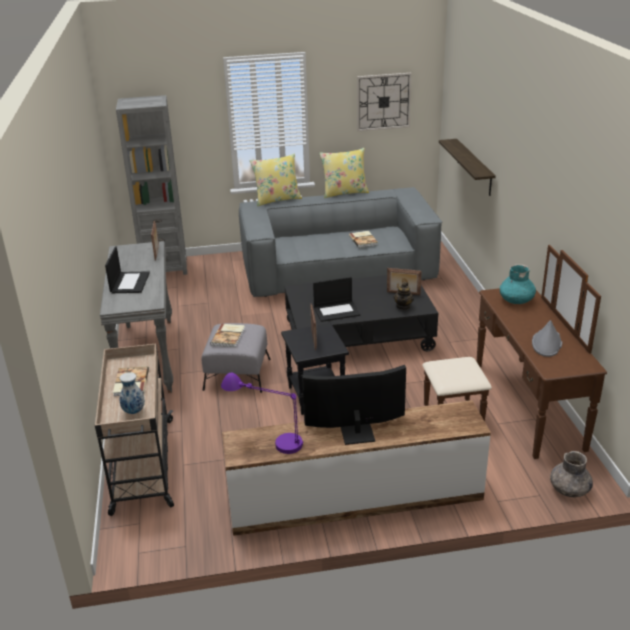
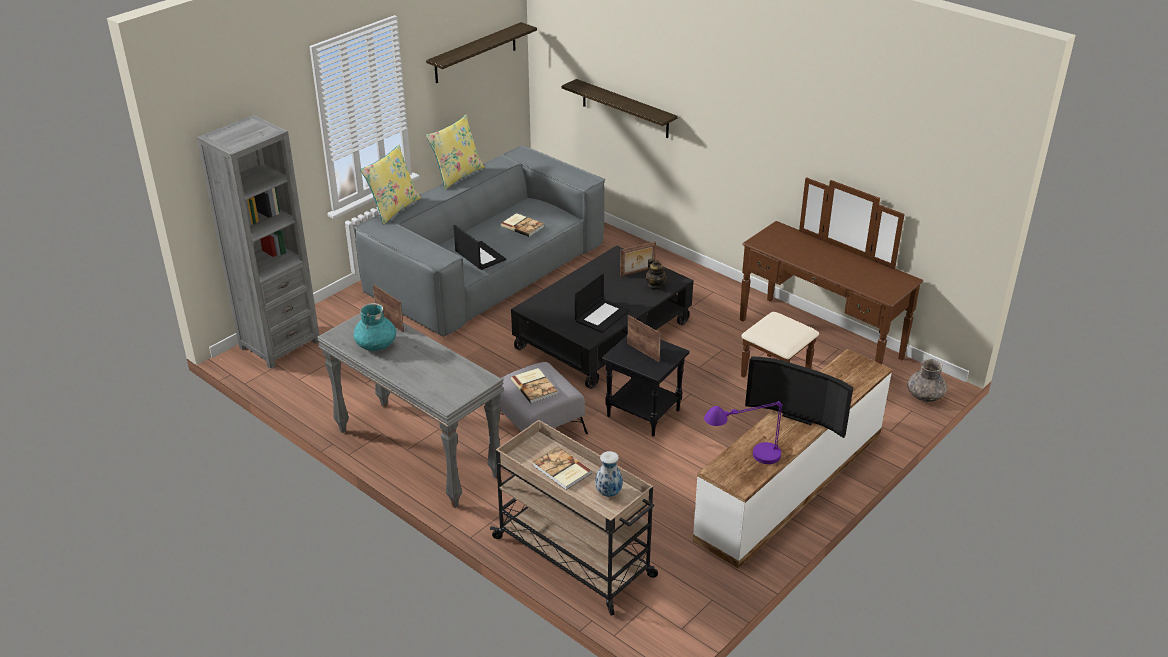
camera: 40 degrees left, 5 degrees up
laptop [105,246,150,293] -> laptop moved to [454,225,506,270]
television [302,365,406,445] -> television turned 105 degrees counterclockwise [745,356,853,438]
wall clock [357,73,412,131] -> shelf [426,22,537,83]
turquoise vase [500,264,536,304] -> turquoise vase moved to [354,303,396,351]
grey hat [532,320,562,357] -> none

